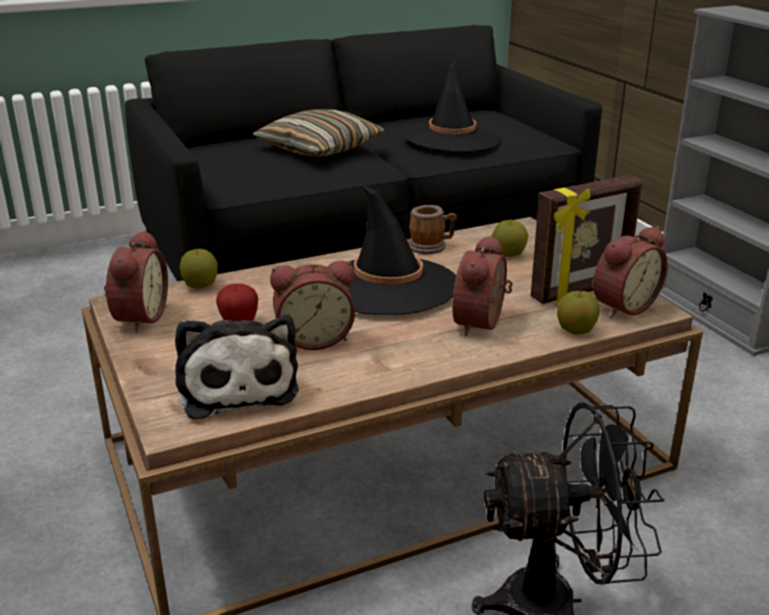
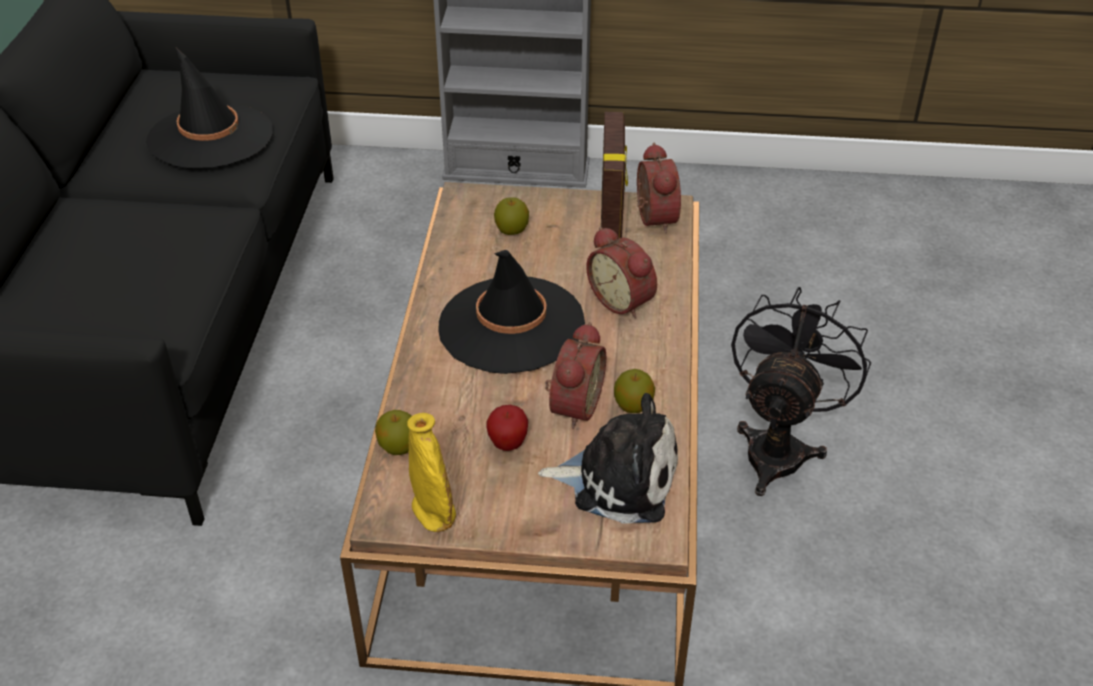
camera: 60 degrees left, 15 degrees up
alarm clock [104,230,168,333] -> yellow vase [407,413,456,532]
pillow [253,109,385,157] -> none
mug [408,205,457,254] -> none
apple [557,291,600,335] -> apple moved to [614,369,655,413]

